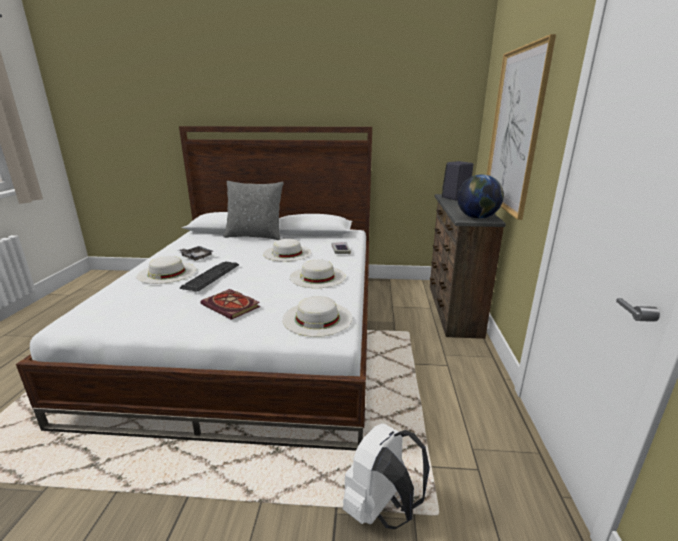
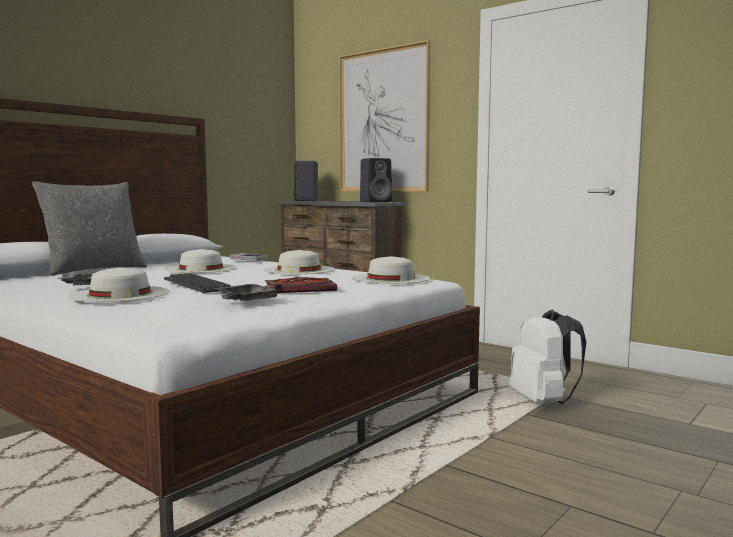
camera: 55 degrees left, 15 degrees down
globe [457,175,504,219] -> black speaker [360,158,392,202]
none -> grey tray [214,284,282,301]

